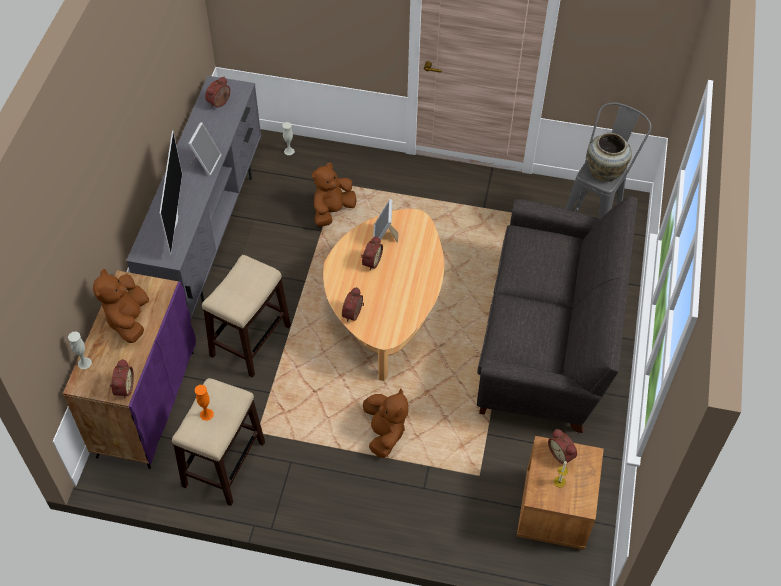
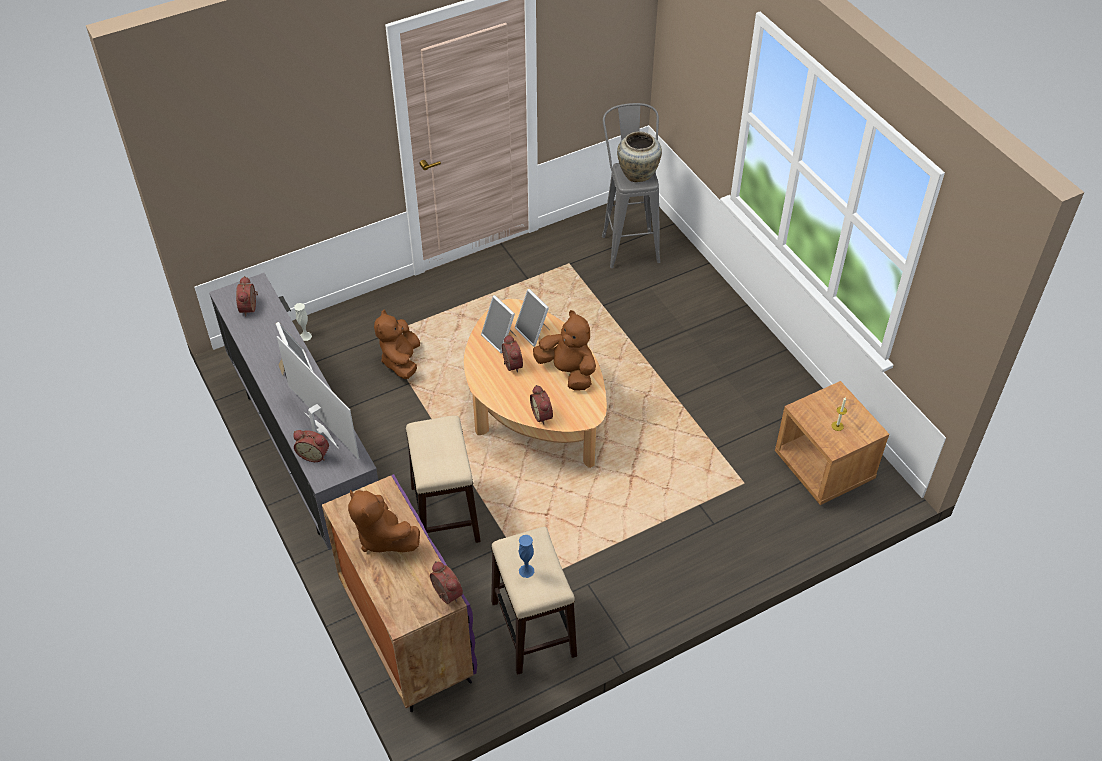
camera: 40 degrees left, 5 degrees down
white vase [68,332,92,369] -> none
orange vase [195,385,214,421] -> blue vase [519,535,534,578]
brown plush toy [363,389,408,458] -> brown plush toy moved to [533,310,596,391]
grey sofa [477,196,638,433] -> none
alarm clock [548,429,577,465] -> alarm clock moved to [293,430,329,462]
none -> picture frame [515,289,549,347]

